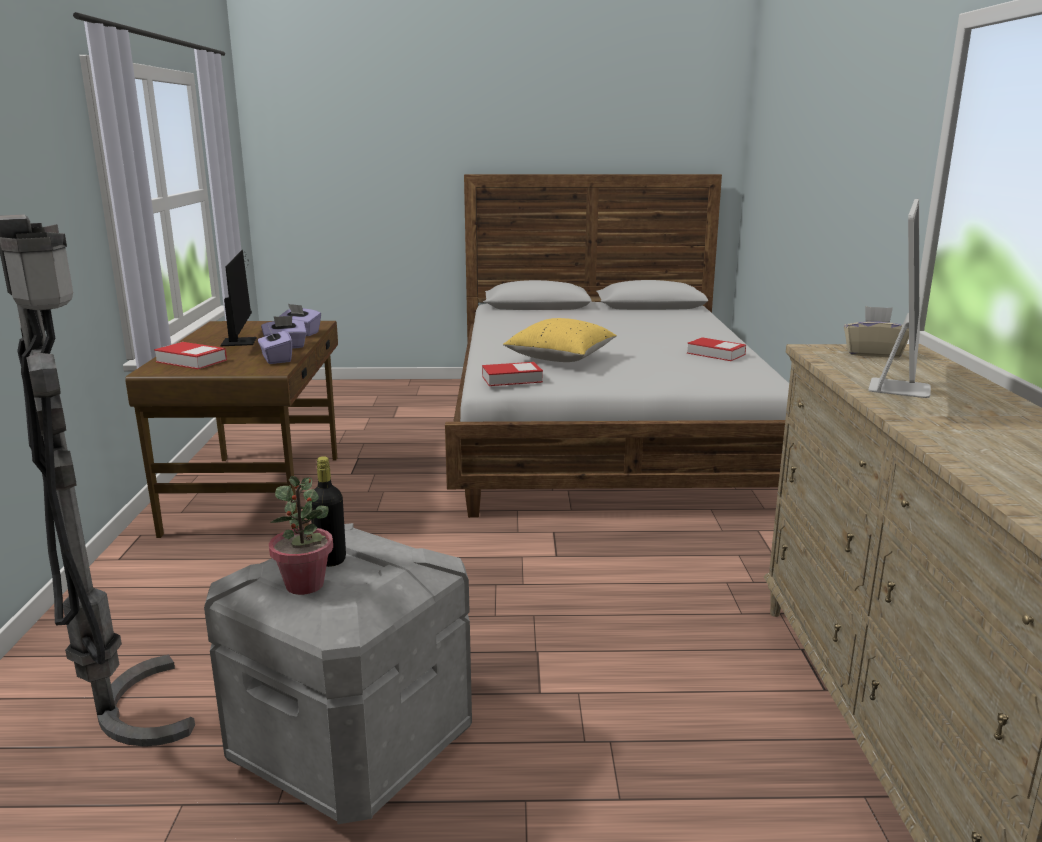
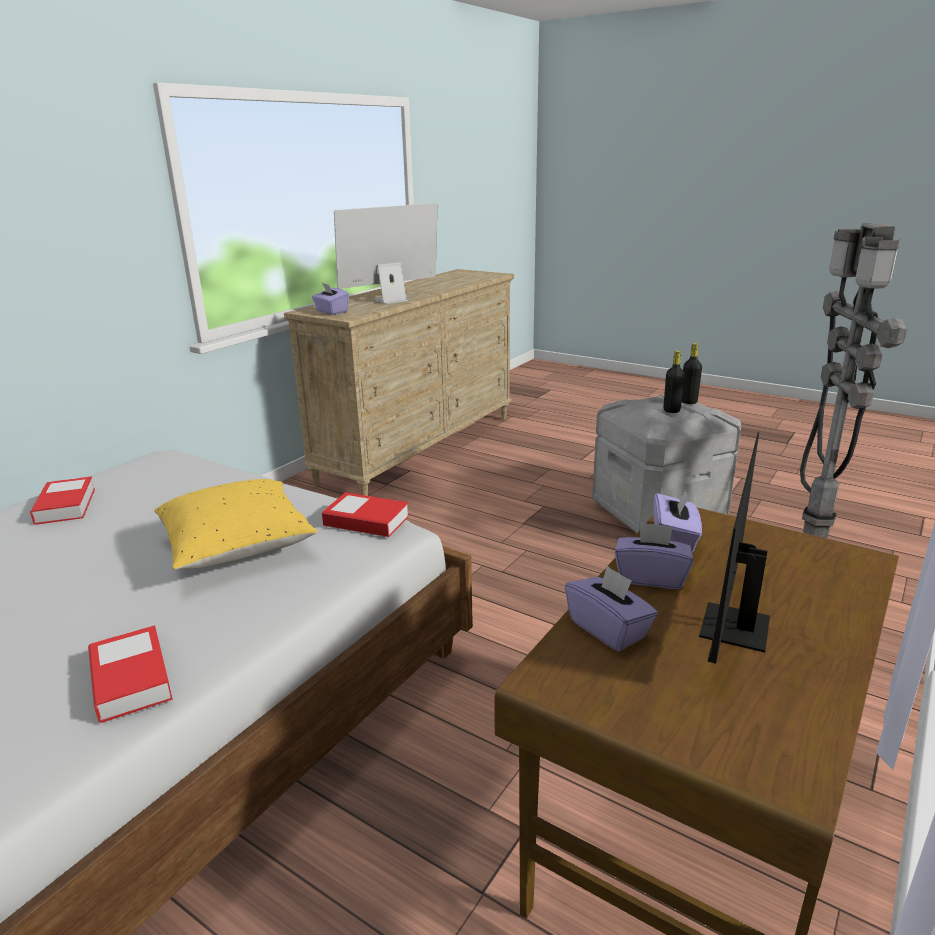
camera: 145 degrees left, 5 degrees up
book [154,342,227,369] -> book moved to [88,625,173,723]
potted plant [269,476,333,595] -> black bottle [682,343,702,404]
beige tissue box [844,306,909,358] -> purple tissue box [312,283,349,315]

